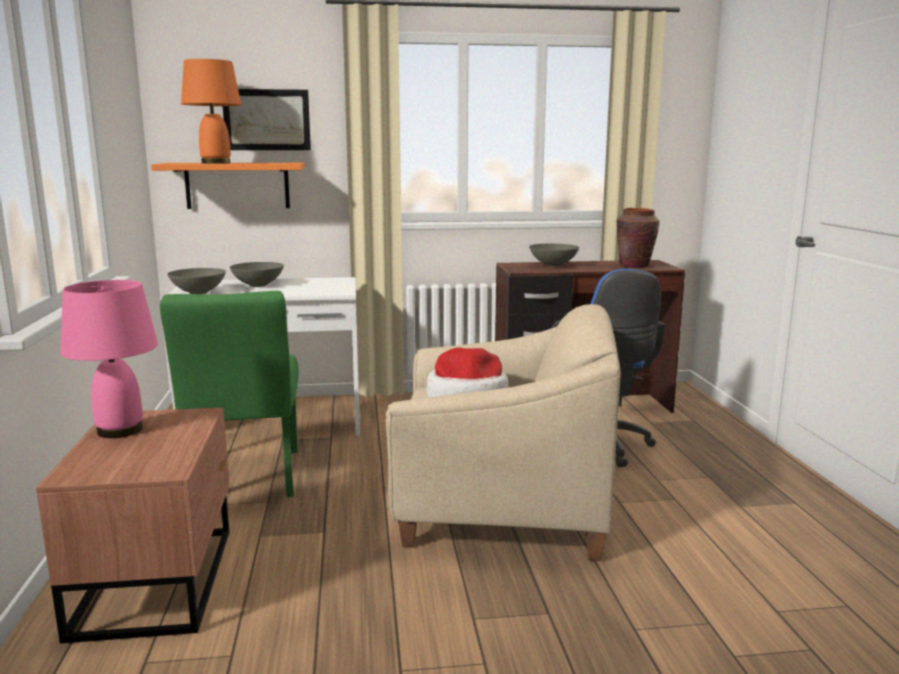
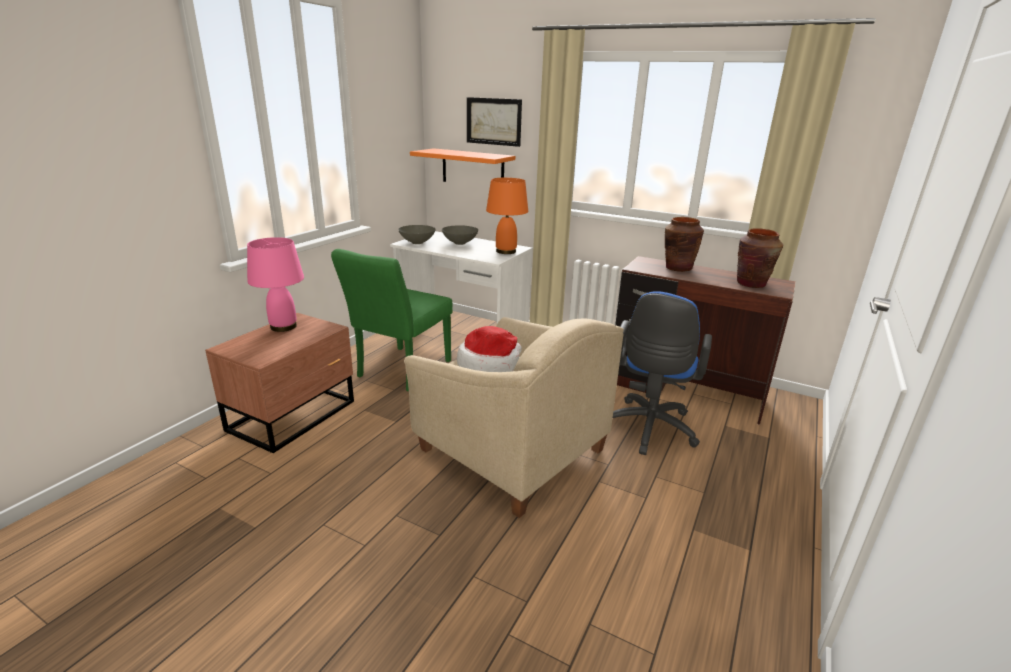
camera: 35 degrees right, 10 degrees up
orange table lamp [181,59,241,164] -> orange table lamp moved to [486,178,528,254]
grey bowl [529,244,579,267] -> brown vase [665,217,704,272]

